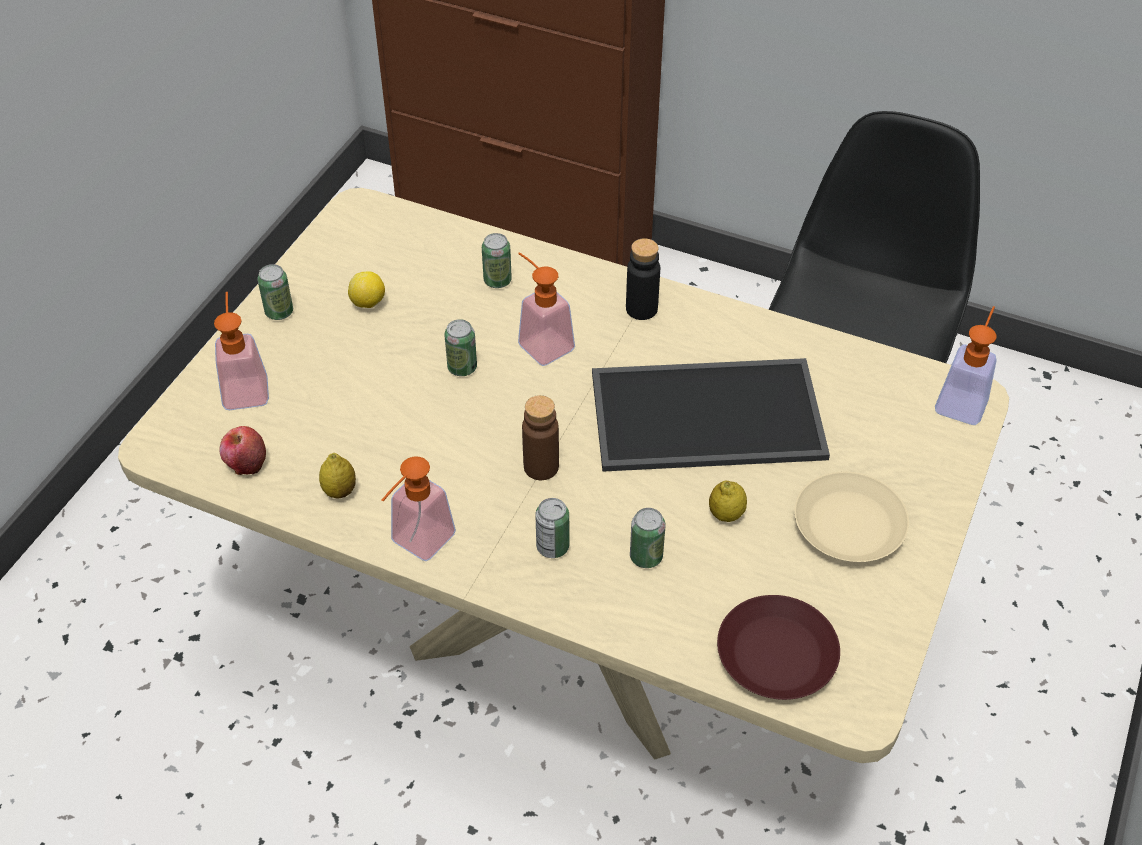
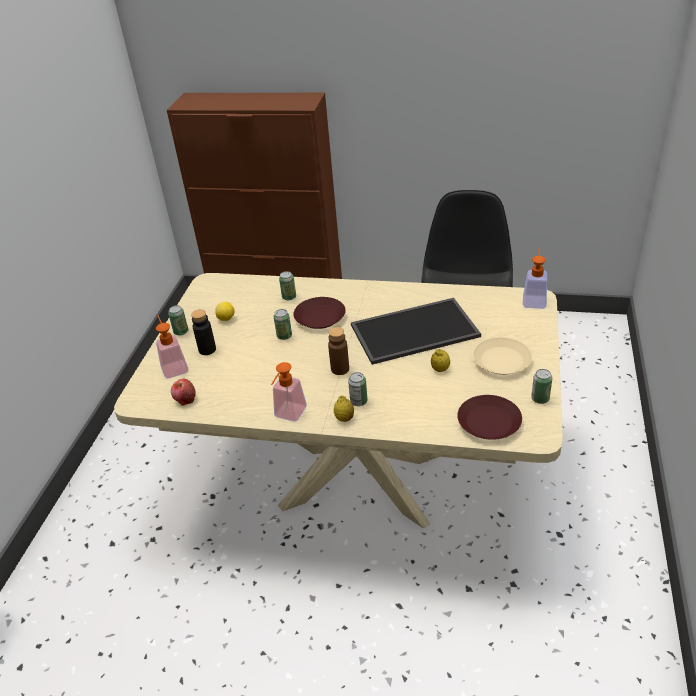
camera: 10 degrees left, 10 degrees down
lemon [319,453,356,498] -> lemon moved to [334,396,354,422]
soap dispenser [518,252,575,366] -> brown plate [293,297,346,329]
black bottle [626,238,660,320] -> black bottle moved to [191,309,216,355]
can [630,508,665,568] -> can moved to [531,369,552,404]

